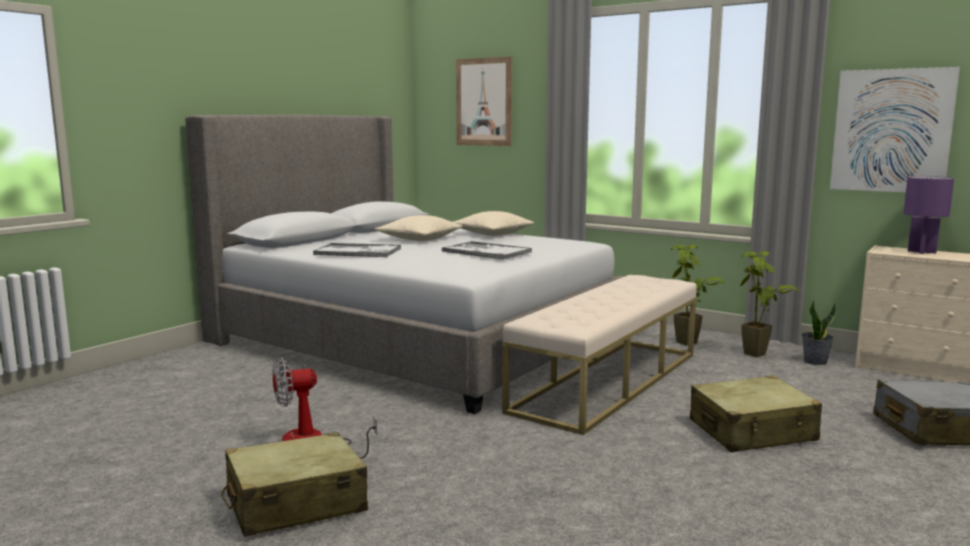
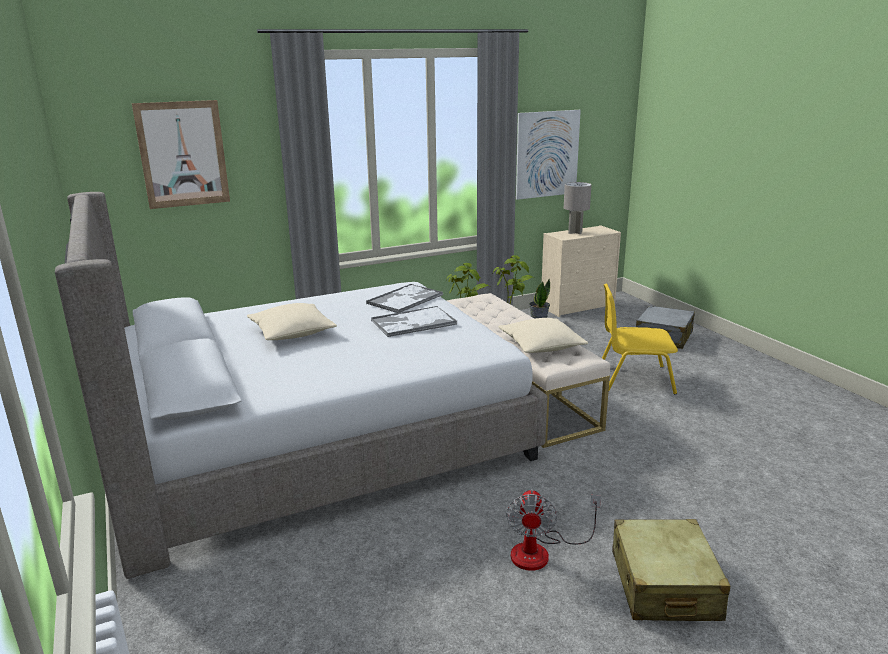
camera: 60 degrees left, 10 degrees up
tray [313,243,401,257] -> tray moved to [366,284,443,313]
beige pillow [453,211,534,236] -> beige pillow moved to [498,318,588,353]
beige suitcase [690,376,822,452] -> yellow chair [602,283,678,394]
purple table lamp [904,176,954,254] -> grey table lamp [564,182,591,234]

